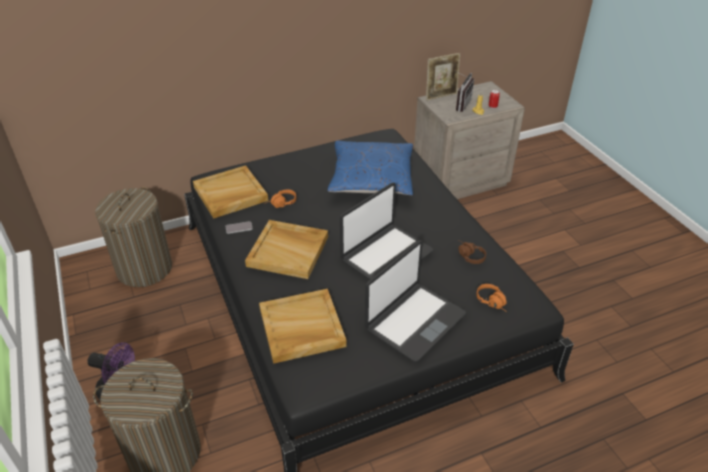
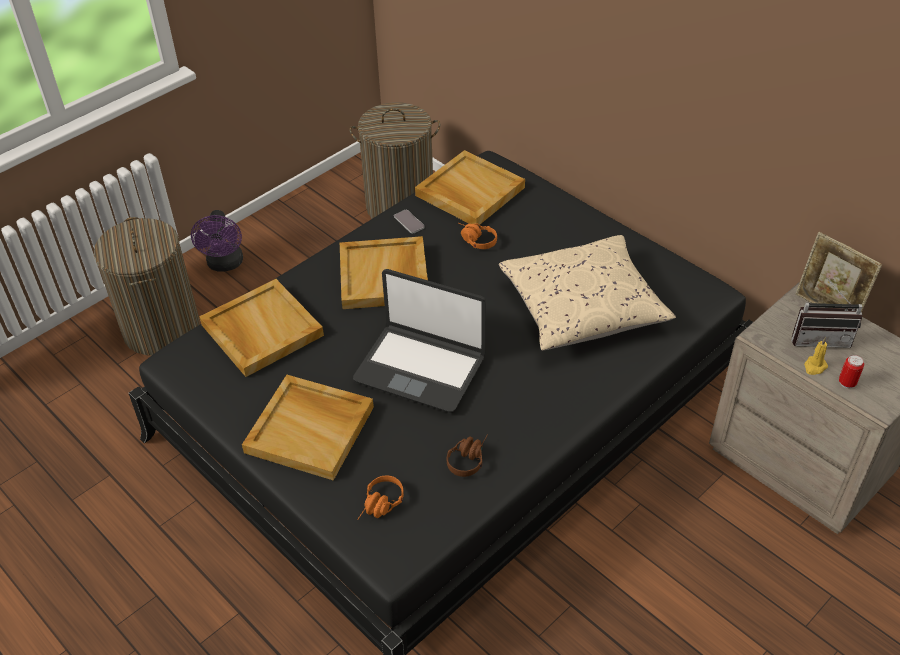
camera: 70 degrees right, 5 degrees up
blue pillow [328,141,413,195] -> beige pillow [499,235,676,351]
laptop [365,240,466,362] -> beige tray [242,375,374,481]

